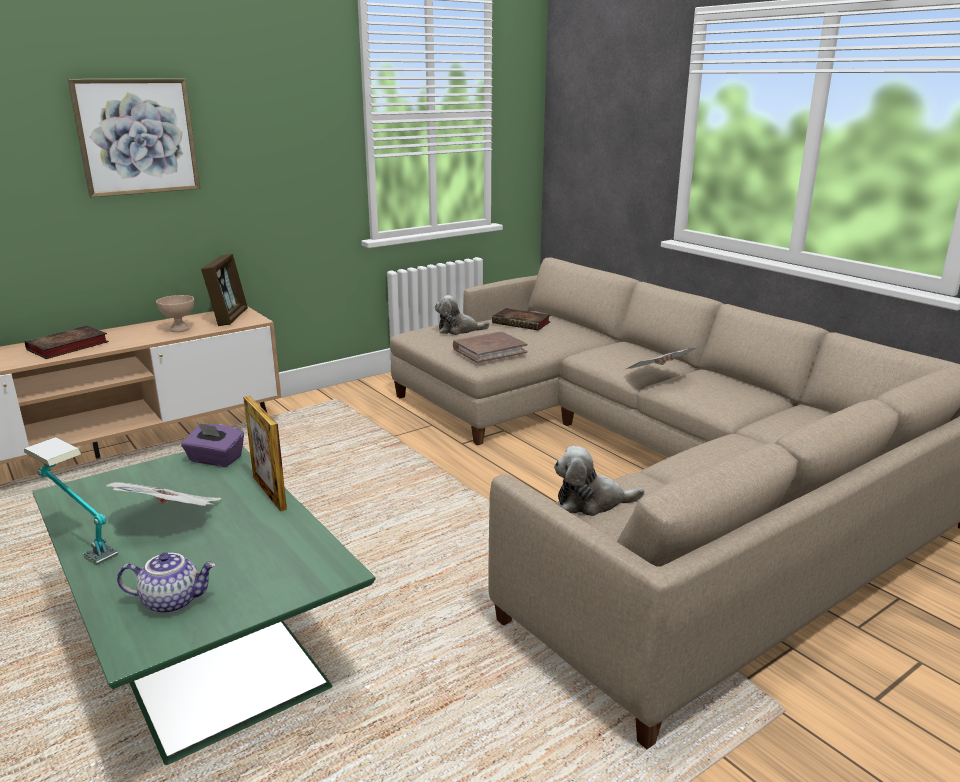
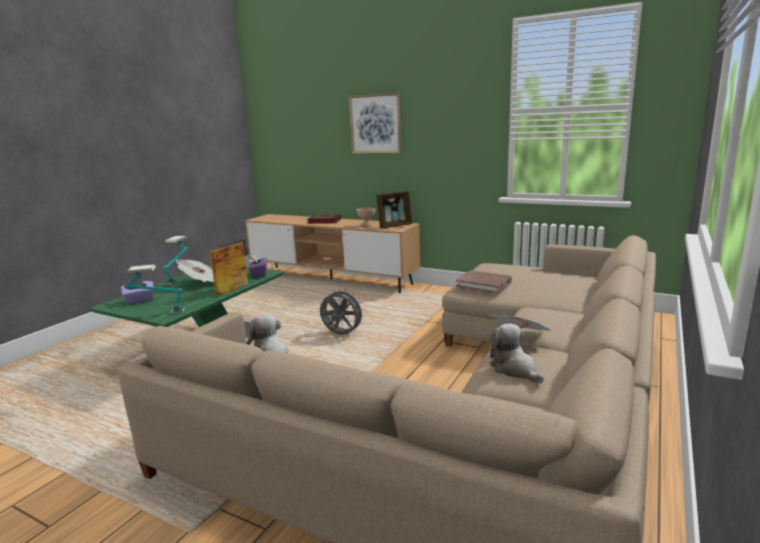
camera: 65 degrees right, 5 degrees down
teapot [117,553,216,614] -> purple tissue box [121,279,154,304]
plush toy [435,295,490,335] -> plush toy moved to [489,323,544,384]
book [492,308,551,331] -> none
none -> table lamp [124,264,185,315]
none -> grey fan [320,288,365,335]

